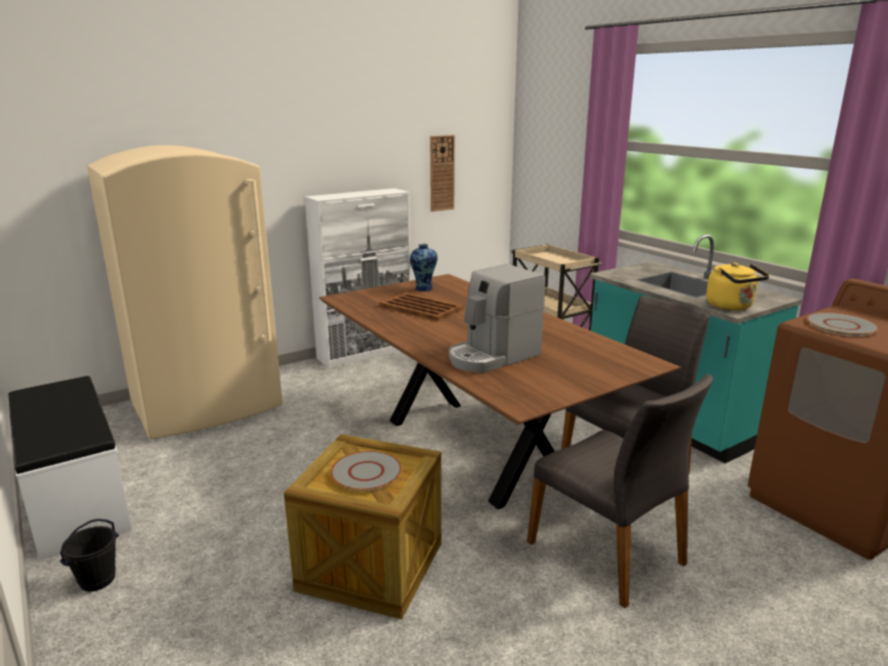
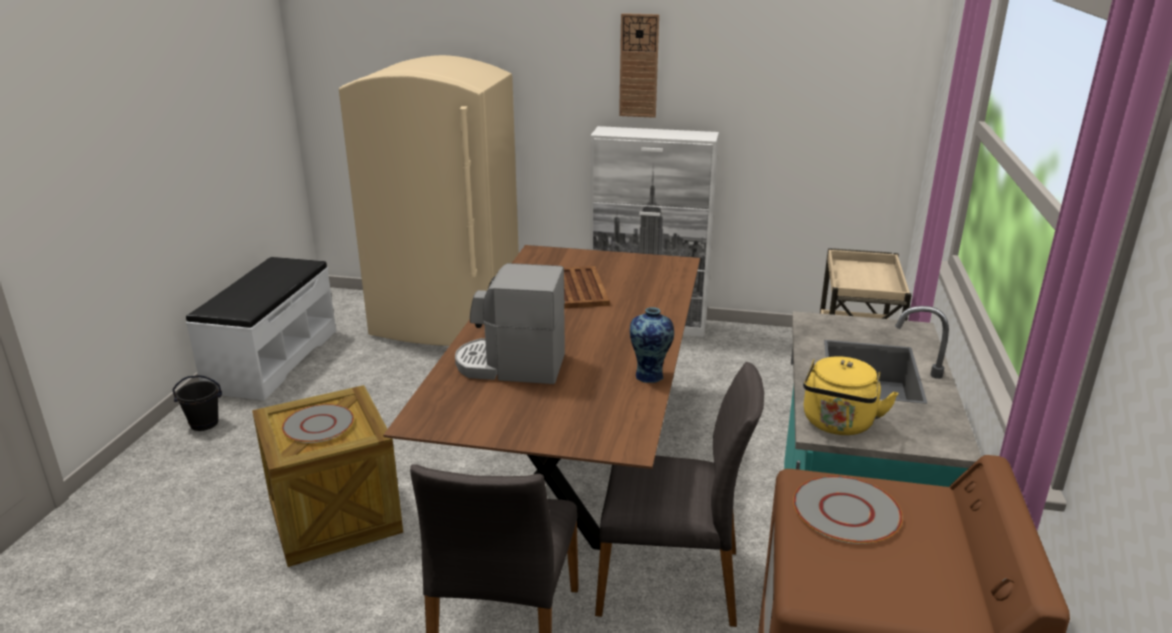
camera: 45 degrees right, 5 degrees up
vase [410,244,438,292] -> vase moved to [630,307,674,384]
wall clock [430,135,455,212] -> wall clock moved to [619,13,659,118]

